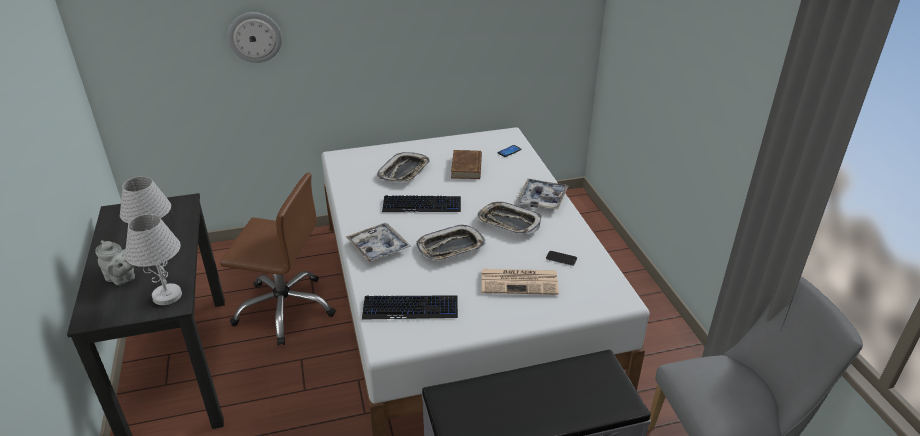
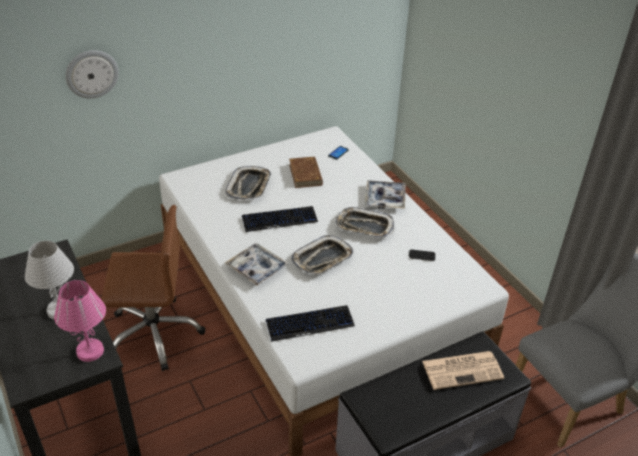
camera: 15 degrees left, 5 degrees up
grey teapot [95,240,135,285] -> none
white table lamp [125,214,182,305] -> pink table lamp [54,280,106,362]
newspaper [481,269,559,295] -> newspaper moved to [422,351,504,390]

